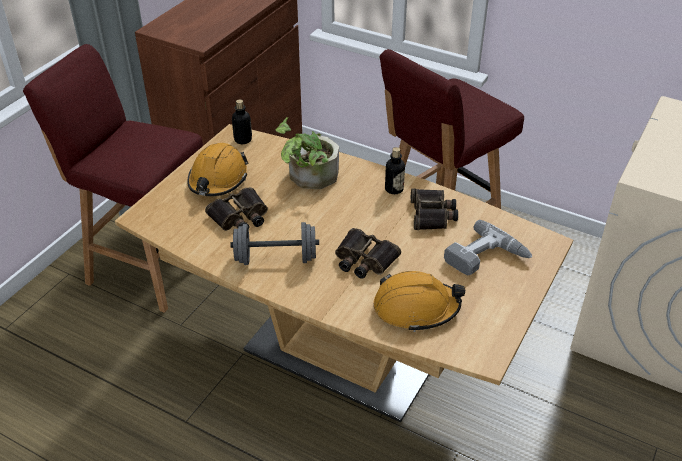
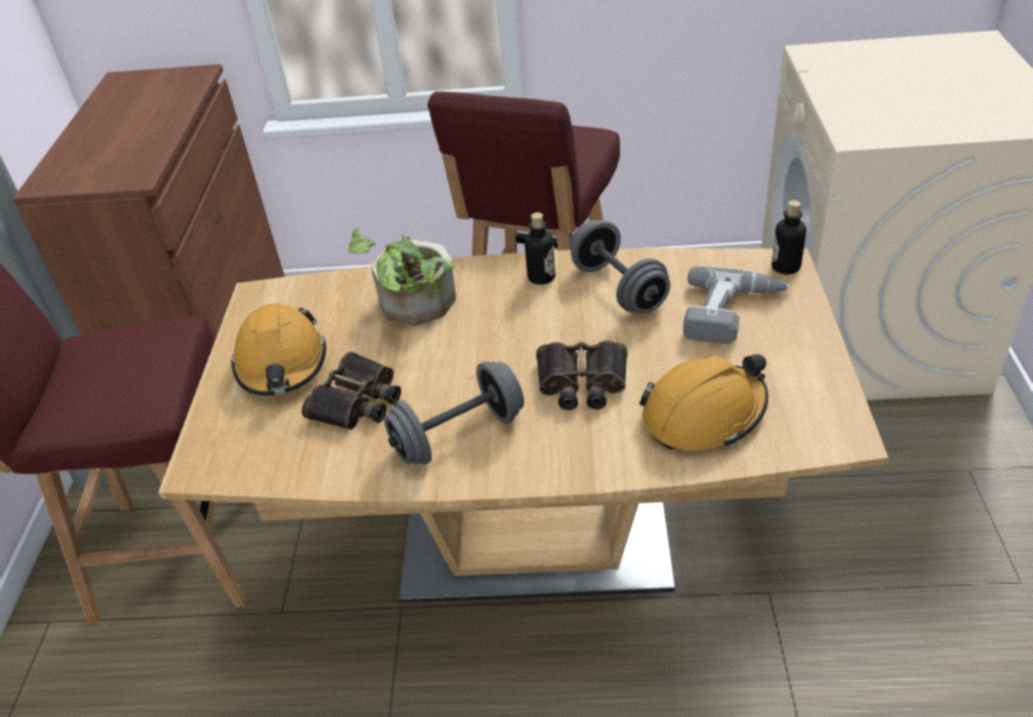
camera: 25 degrees left, 0 degrees up
bottle [232,99,252,144] -> bottle moved to [772,200,806,274]
binoculars [411,188,458,230] -> grey dumbbell [570,220,670,314]

